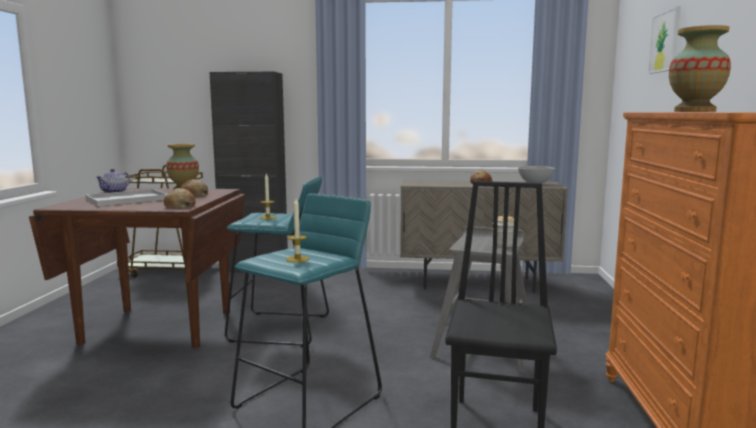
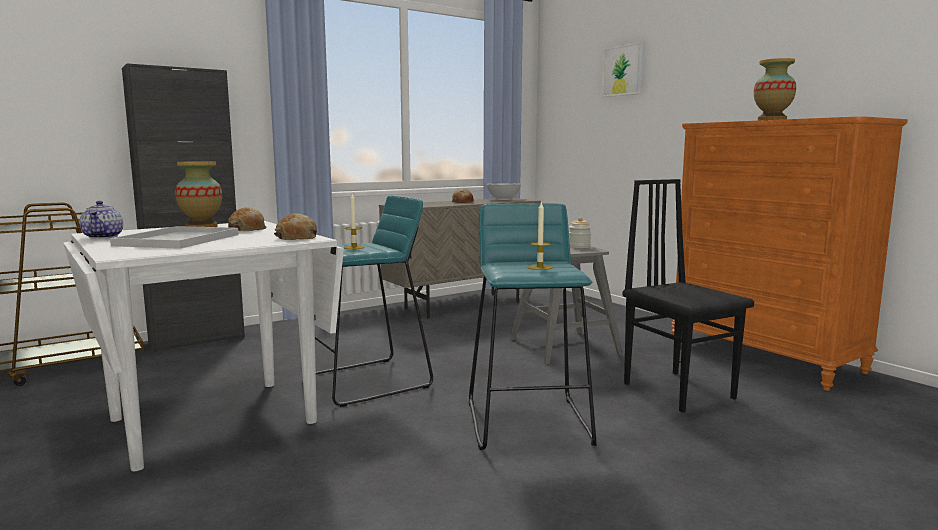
camera: 40 degrees left, 0 degrees up
brown dining table [29,188,245,348] -> white dining table [64,221,344,471]

